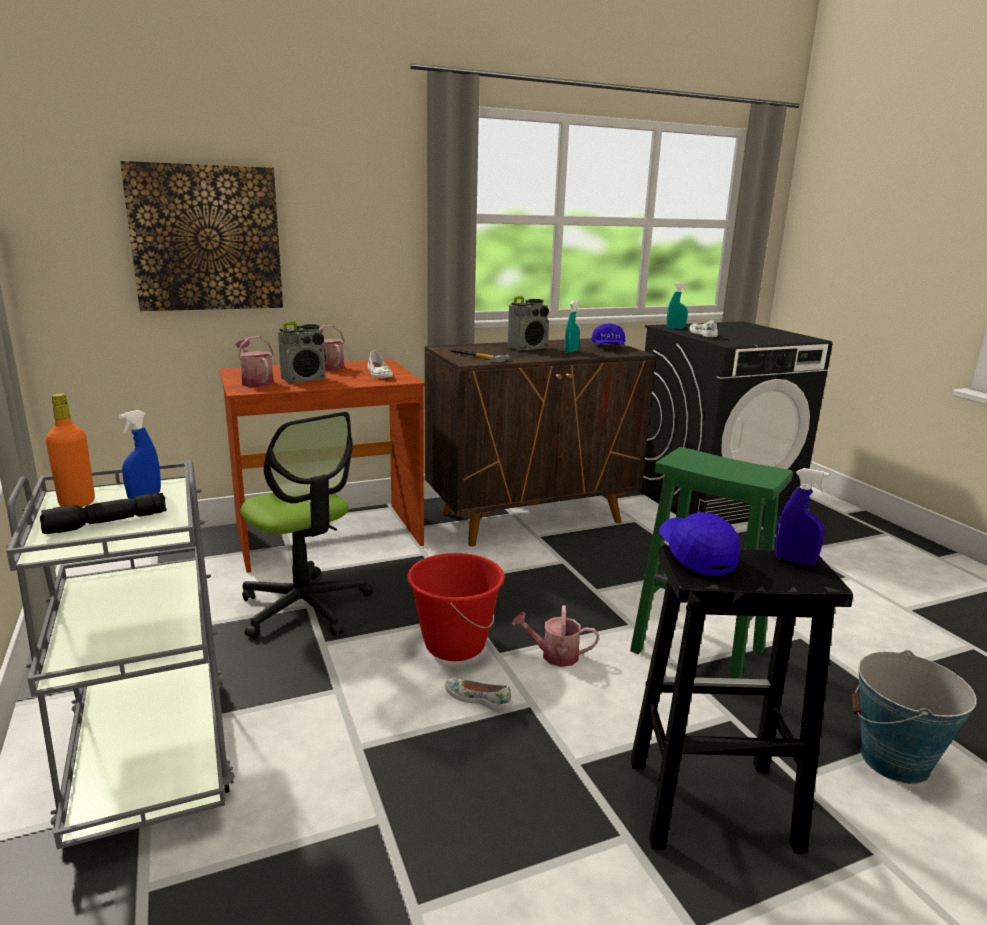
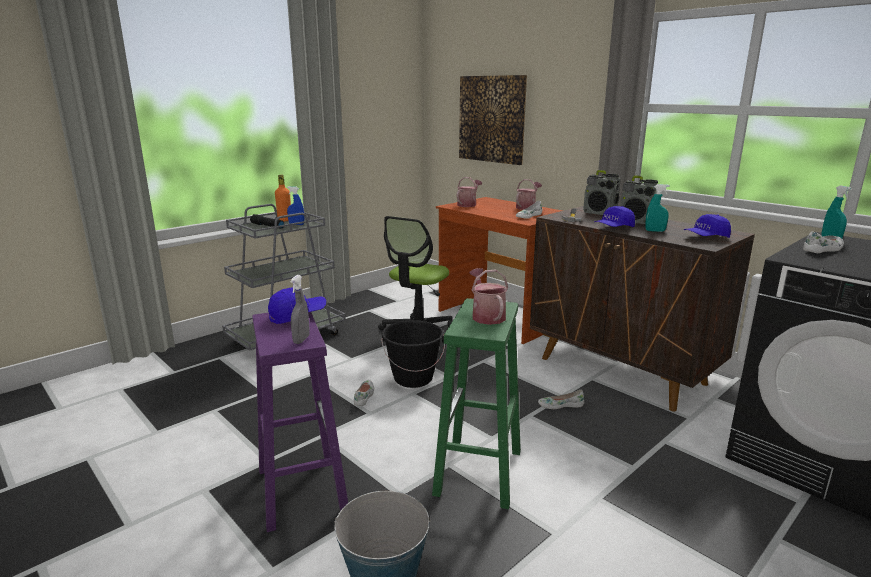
camera: 70 degrees right, 0 degrees up
radio [278,322,326,382] -> radio moved to [583,170,621,215]
red bucket [407,553,505,661] -> black bucket [381,320,445,388]
watering can [512,605,599,667] -> watering can moved to [469,268,508,325]
black stool [630,545,853,854] -> purple stool [252,312,348,532]
blue spray bottle [775,468,830,565] -> grey spray bottle [290,275,310,344]
none -> white shoe [538,390,584,409]
none -> blue cap [594,206,635,227]

